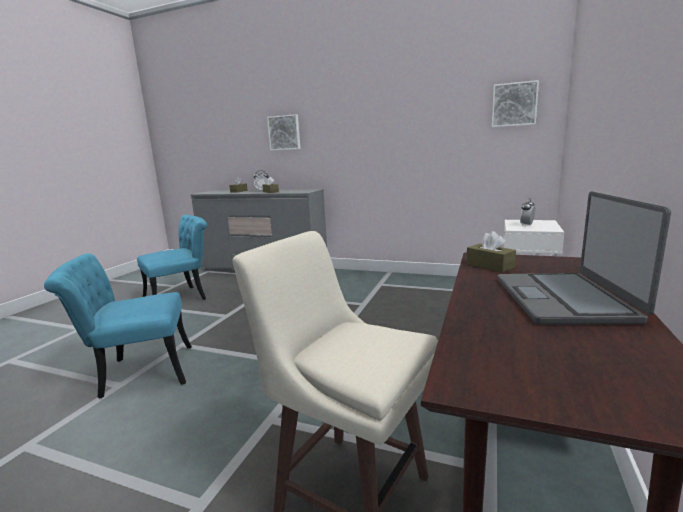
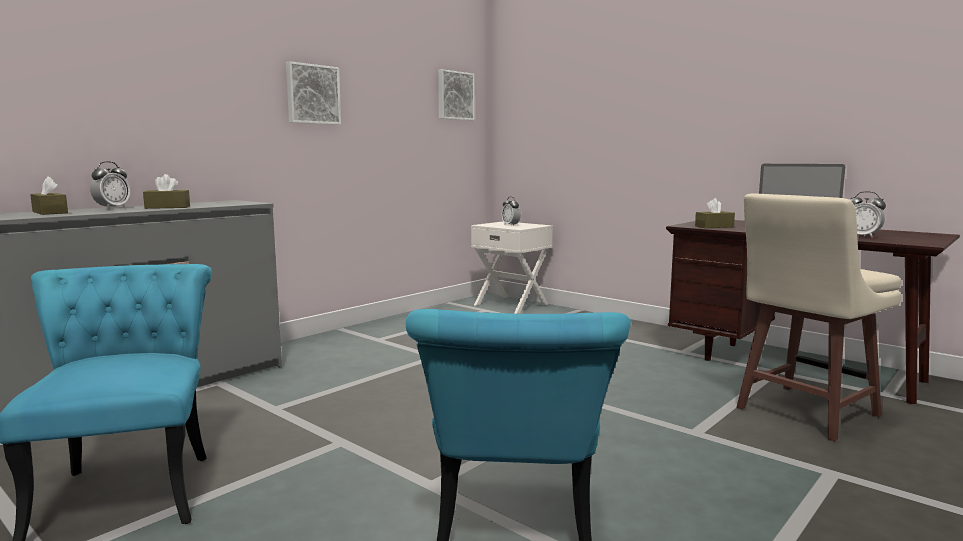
camera: 70 degrees left, 5 degrees down
picture [267,114,300,151] -> picture moved to [286,61,341,125]
none -> alarm clock [851,191,886,238]

